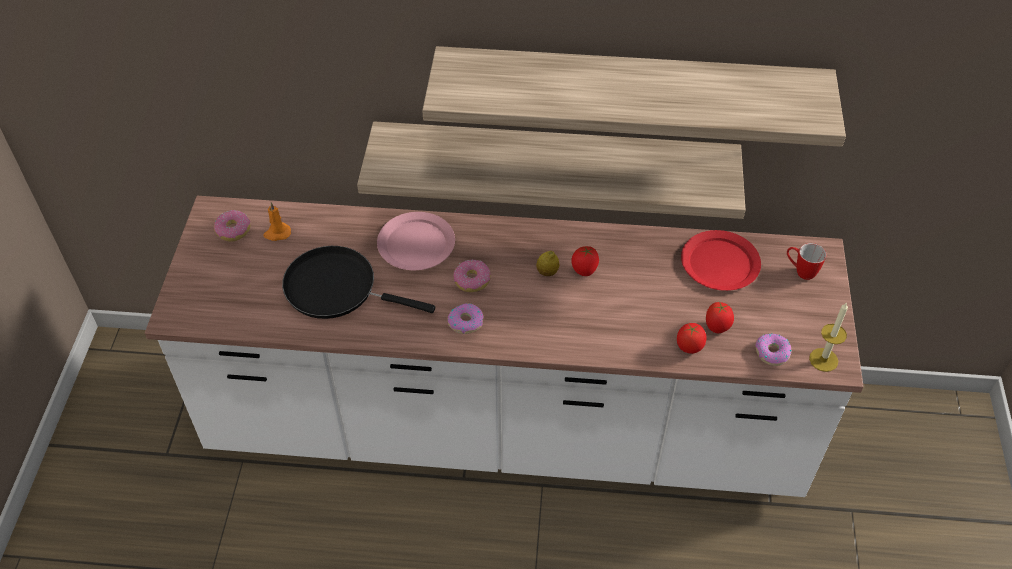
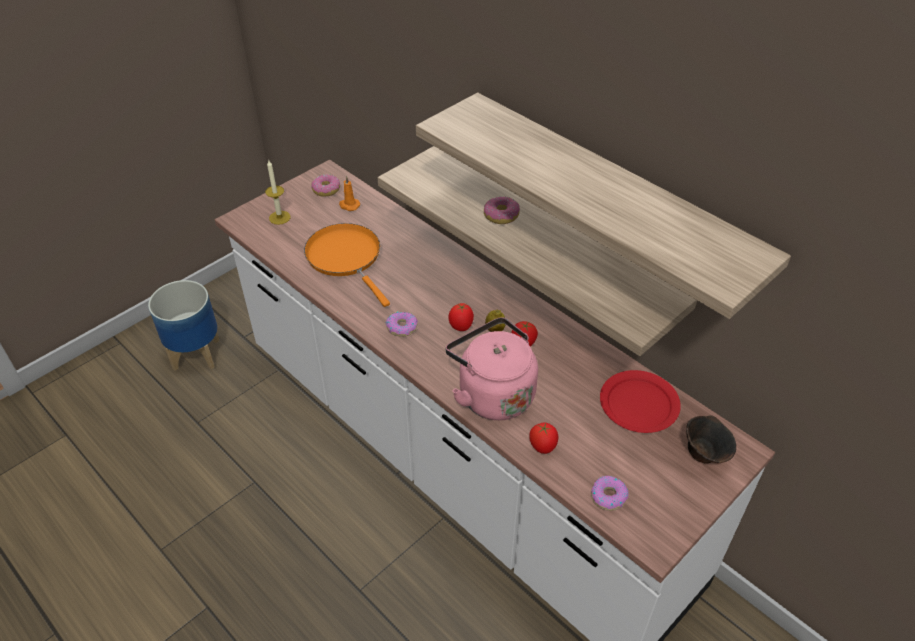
camera: 40 degrees right, 5 degrees down
black frying pan [282,246,435,319] -> orange frying pan [304,223,390,307]
pink plate [377,212,455,270] -> none
donut [453,260,490,292] -> donut moved to [484,197,520,224]
tomato [706,302,734,333] -> tomato moved to [449,303,474,331]
mug [787,243,827,280] -> brown bowl [686,415,736,464]
candle [809,302,848,372] -> candle moved to [265,159,291,225]
none -> planter [148,280,220,371]
none -> pink kettle [446,317,538,420]

